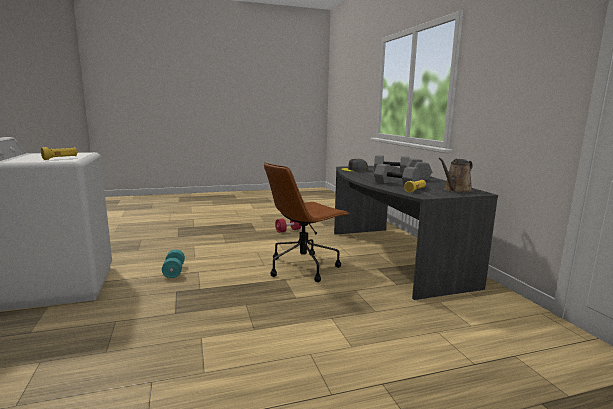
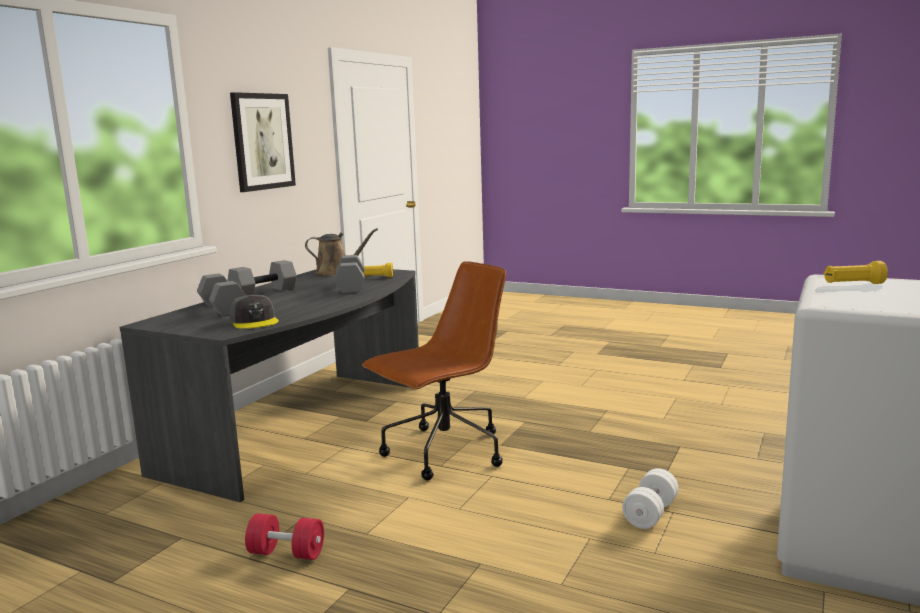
camera: 135 degrees left, 0 degrees up
turquoise dumbbell [162,249,185,278] -> white dumbbell [622,468,679,529]
brown office chair [264,162,349,282] -> brown office chair turned 45 degrees counterclockwise [362,261,506,480]
none -> picture [230,92,296,192]

